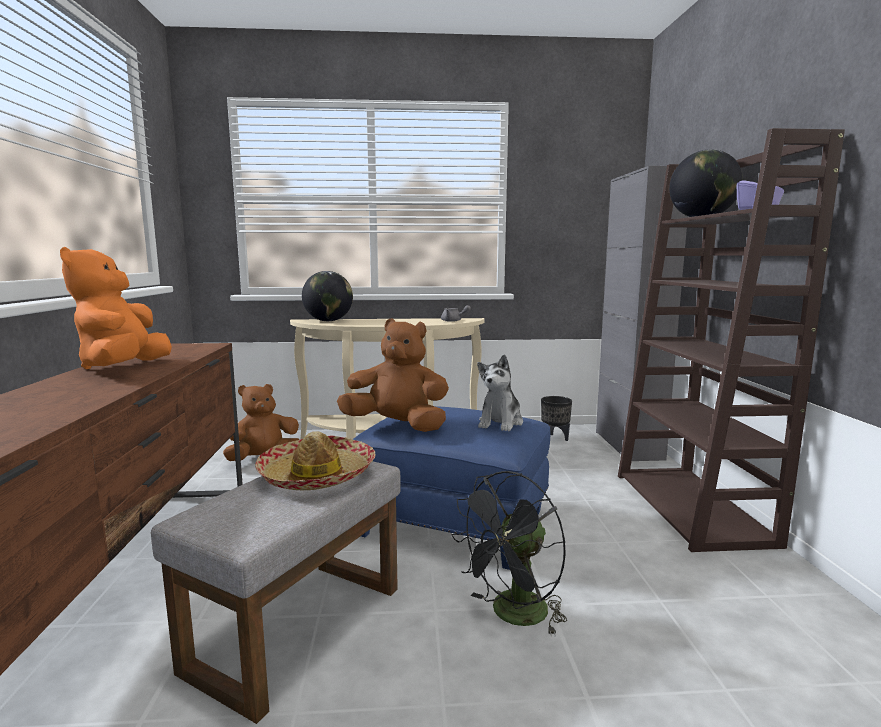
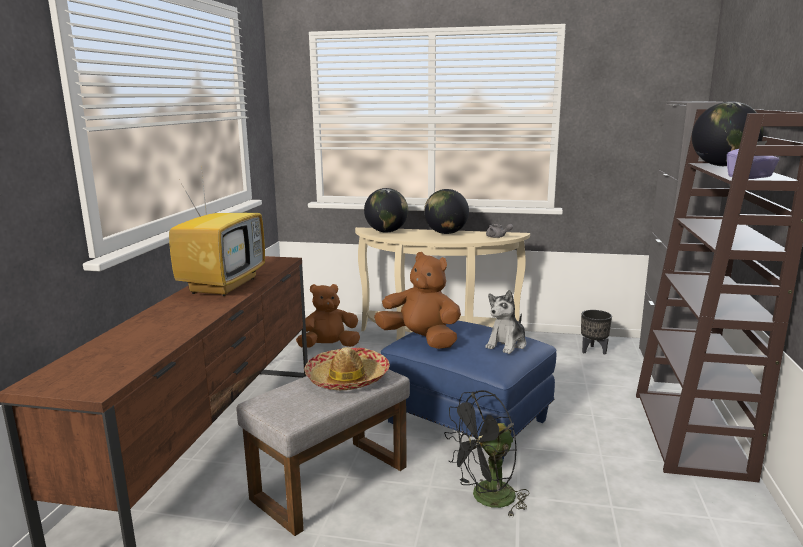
camera: 15 degrees right, 5 degrees up
orange plush toy [60,247,172,369] -> television [169,167,265,296]
none -> globe [424,189,469,234]

